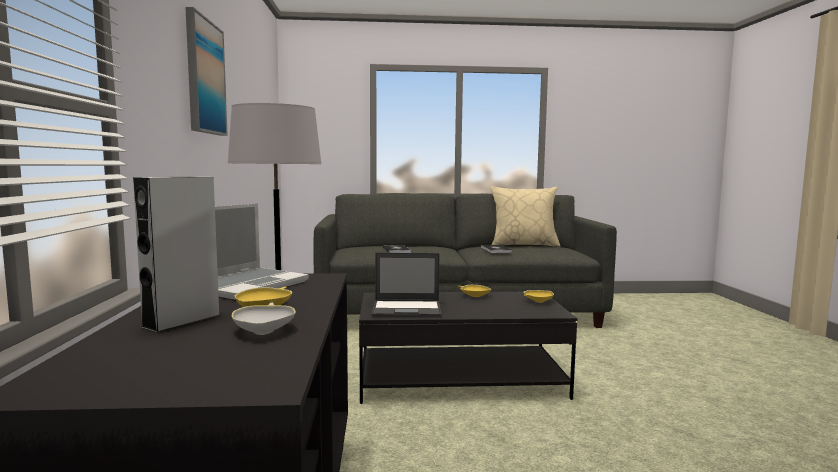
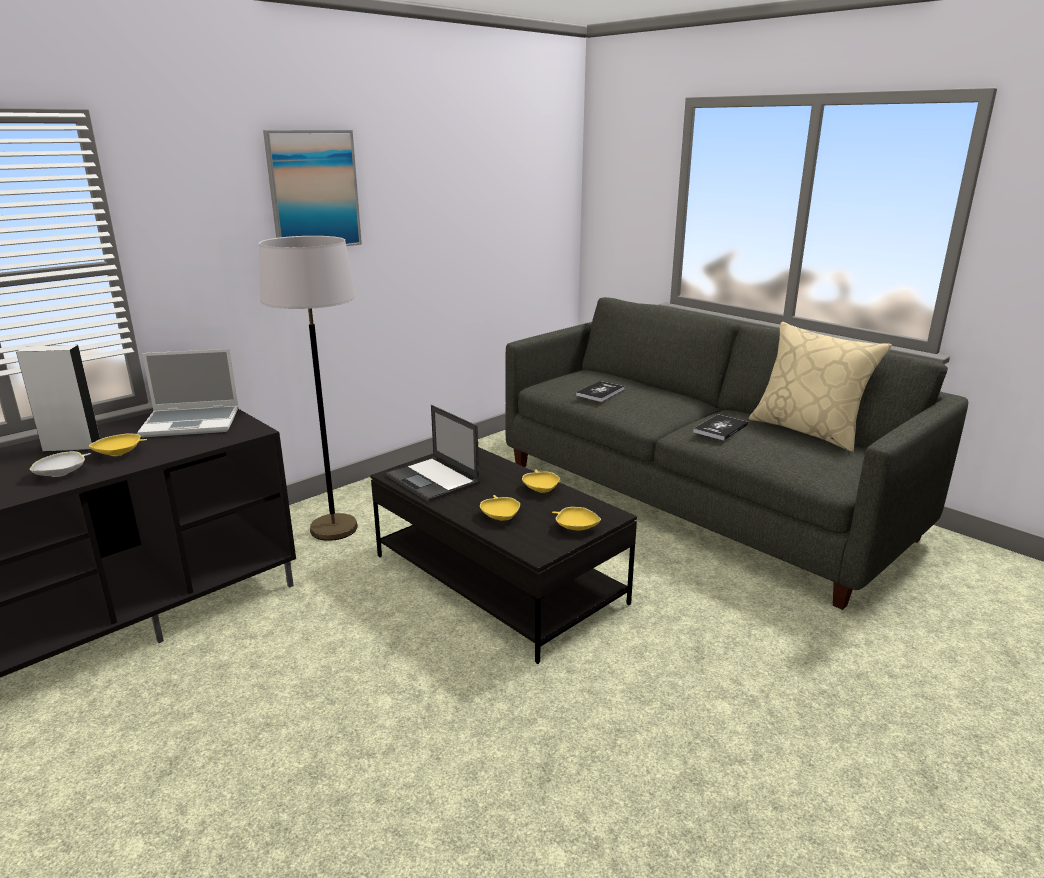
camera: 50 degrees right, 15 degrees up
none -> yellow bowl [480,495,520,521]

